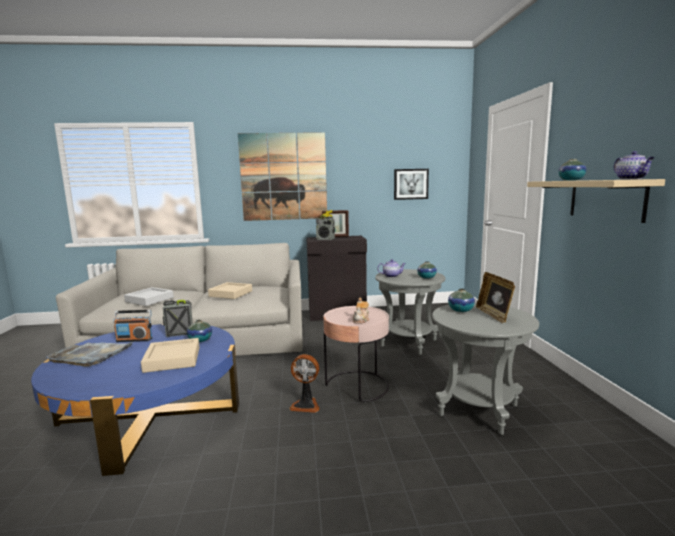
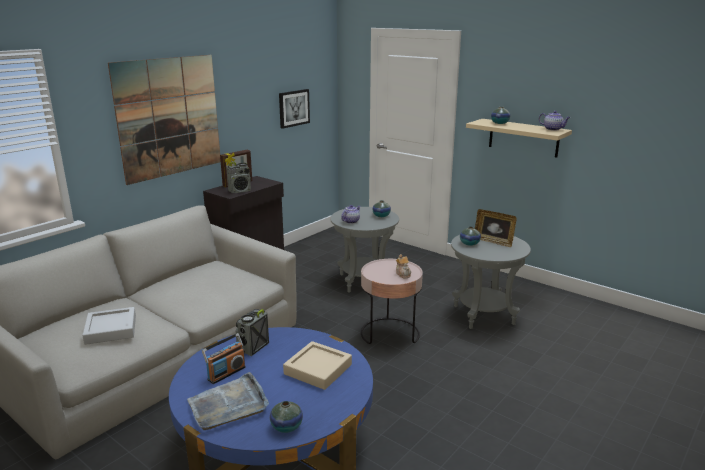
camera: 45 degrees left, 10 degrees up
vase [187,320,212,342] -> vase moved to [270,401,303,433]
beige tray [208,282,252,299] -> none
fan [289,354,319,413] -> none

